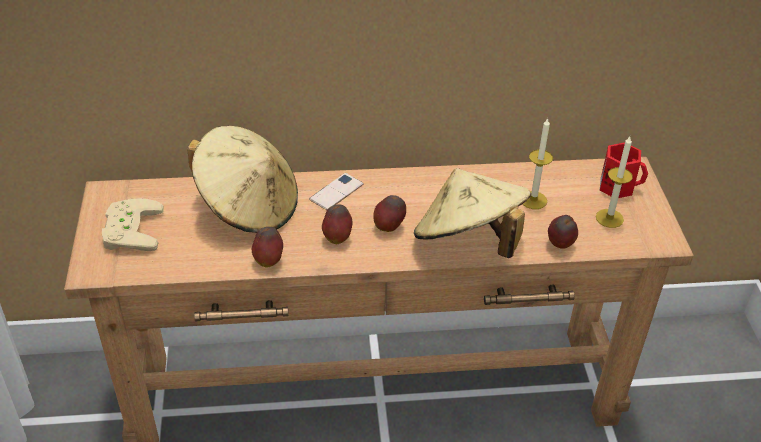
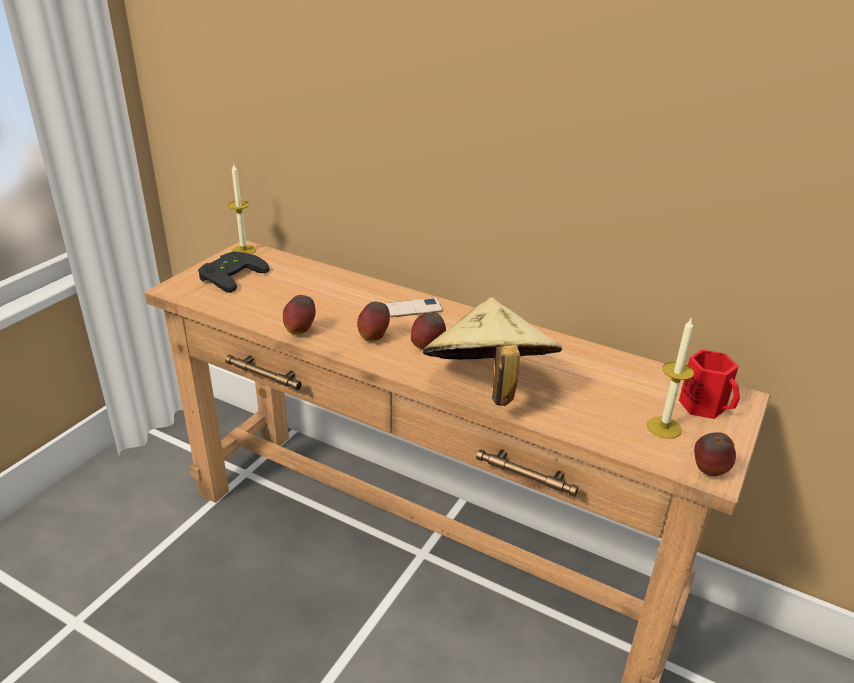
camera: 35 degrees right, 10 degrees down
beige game controller [102,198,164,251] -> black game controller [198,251,270,293]
beige hat [187,126,298,233] -> none
candle [523,117,553,209] -> candle moved to [228,164,256,254]
apple [548,215,578,249] -> apple moved to [694,432,736,476]

